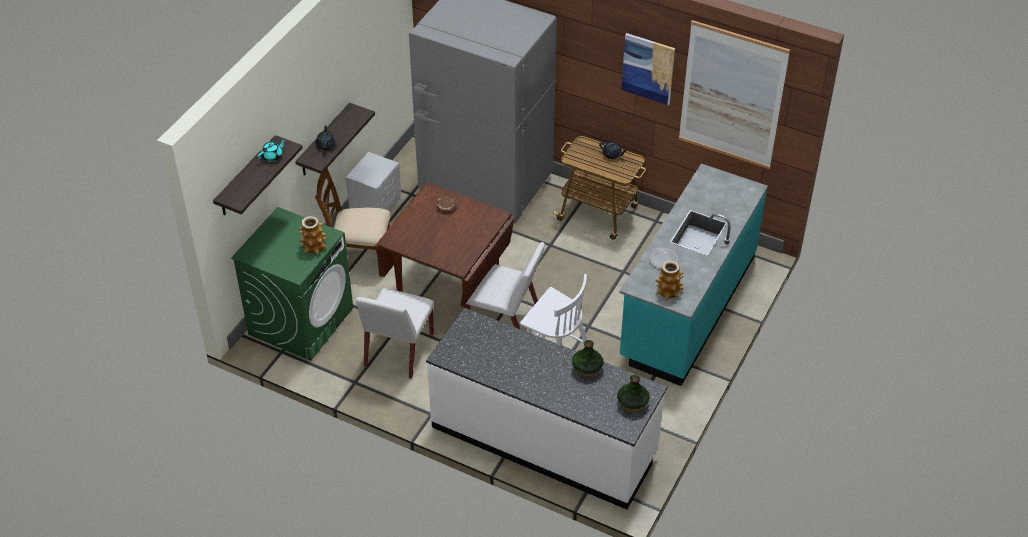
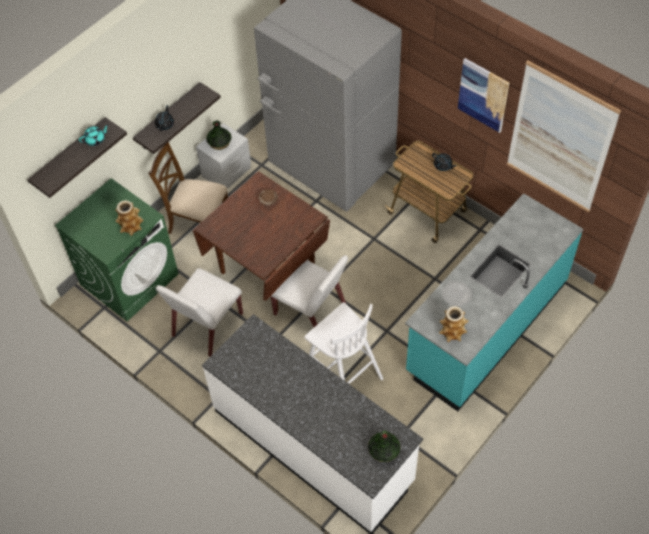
camera: 15 degrees right, 10 degrees up
vase [572,340,604,377] -> vase moved to [206,120,232,150]

